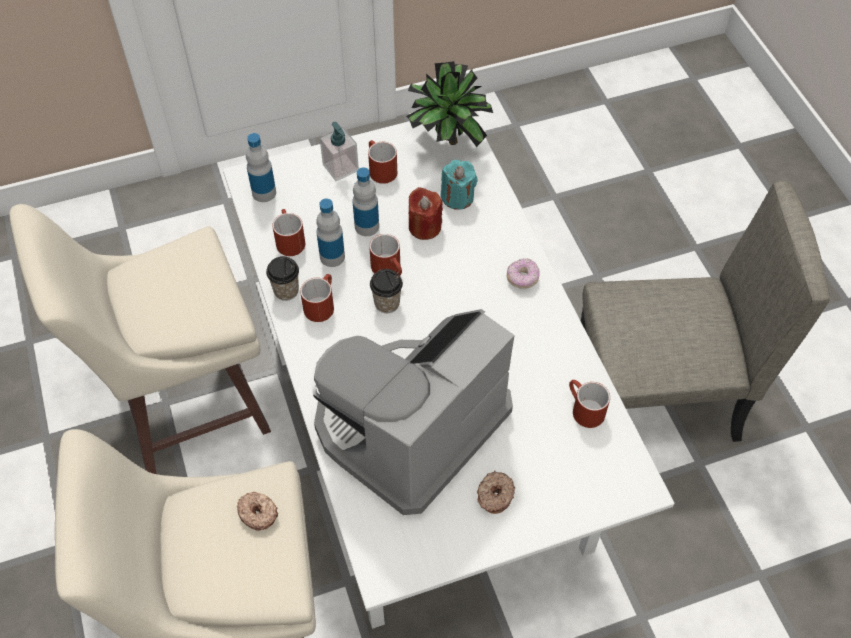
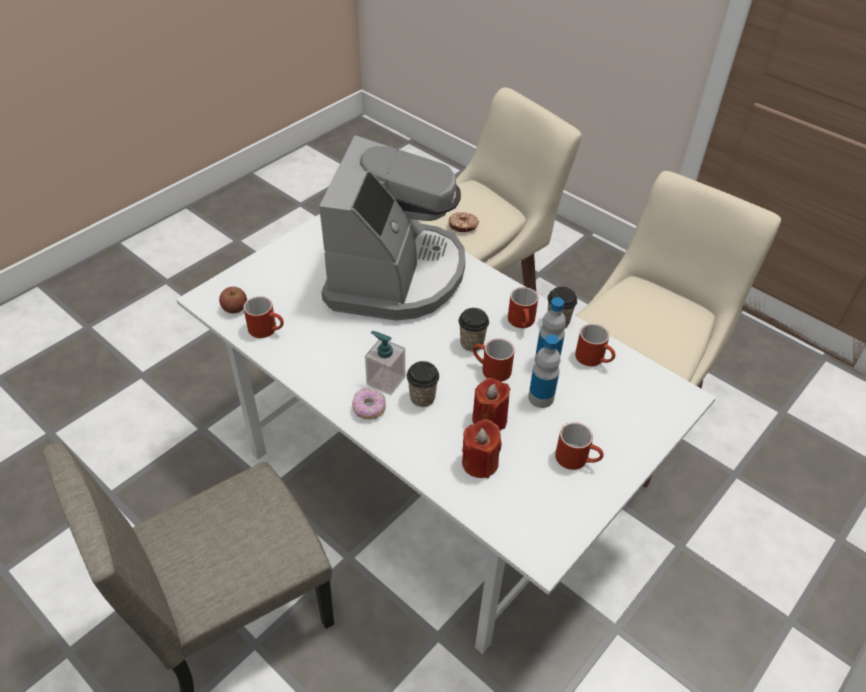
camera: 150 degrees right, 10 degrees down
bottle [246,133,276,202] -> none
soap dispenser [320,122,359,181] -> soap dispenser moved to [365,331,405,395]
potted plant [406,61,493,147] -> none
turquoise candle [441,160,478,210] -> red candle [462,419,502,478]
donut [477,471,515,514] -> none
none -> apple [219,287,247,314]
none -> cup [407,361,439,407]

